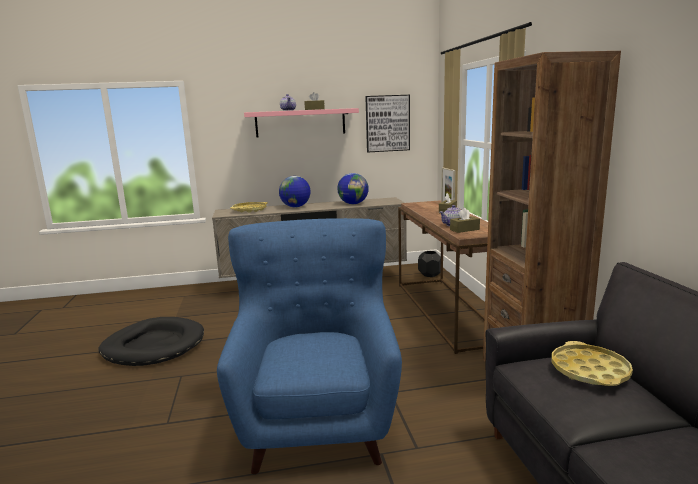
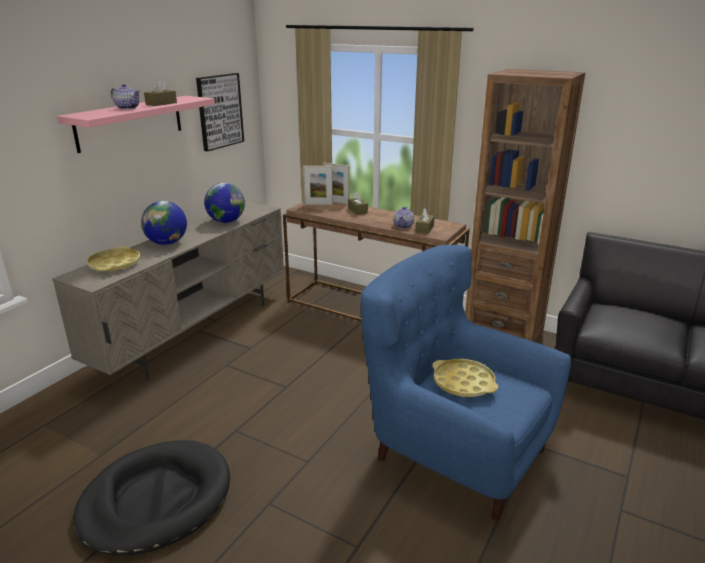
camera: 50 degrees left, 10 degrees up
black planter [418,251,441,277] -> none
yellow tray [552,341,633,386] -> yellow tray moved to [432,359,498,397]
none -> picture frame [303,166,333,205]

